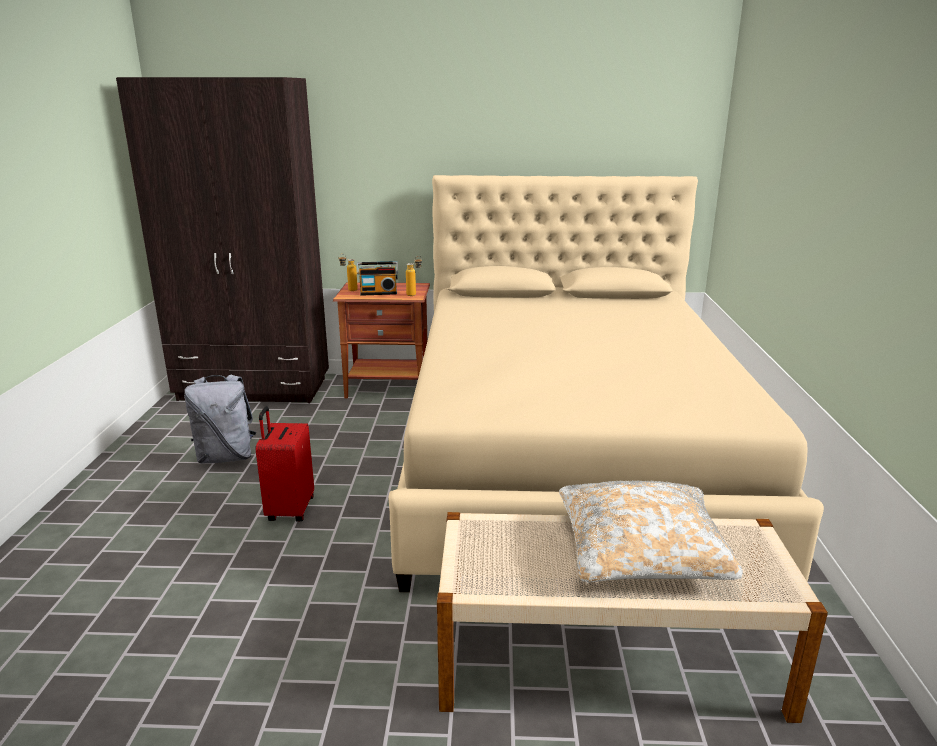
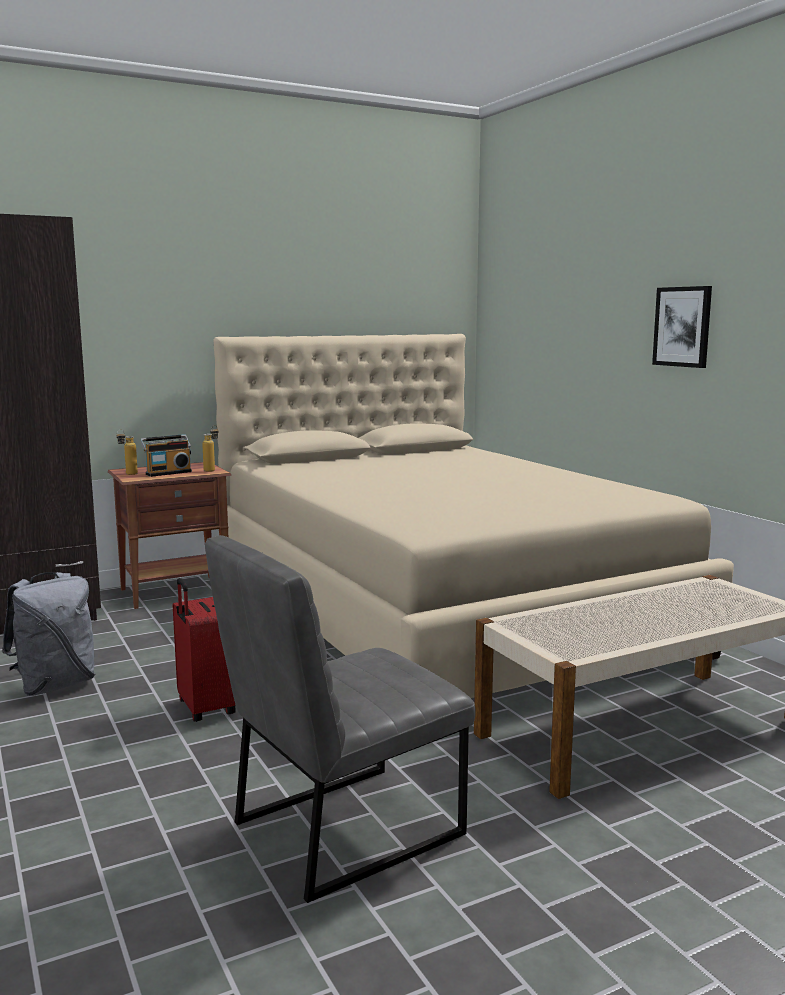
camera: 30 degrees left, 10 degrees down
white pillow [559,480,743,583] -> none
none -> grey chair [205,535,476,903]
none -> picture [652,286,712,368]

